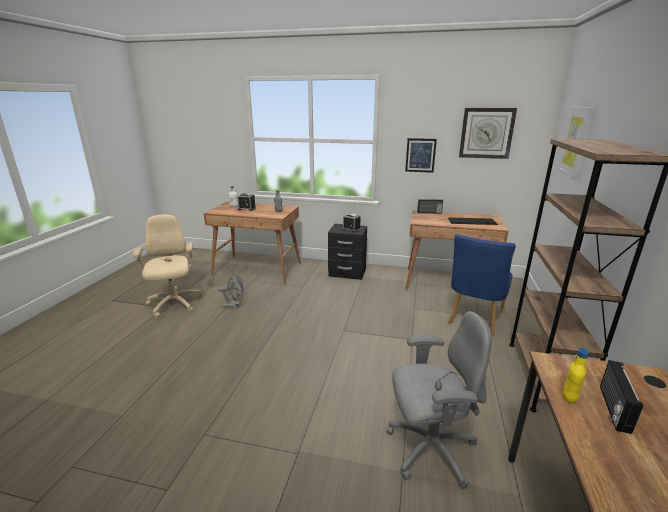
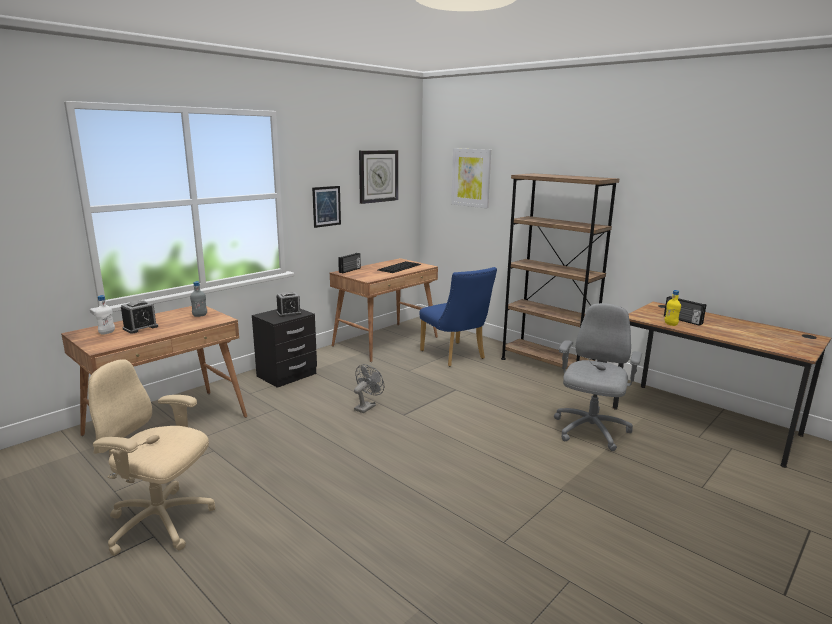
camera: 60 degrees left, 5 degrees down
grey fan [218,273,243,308] -> grey fan moved to [354,364,384,413]

